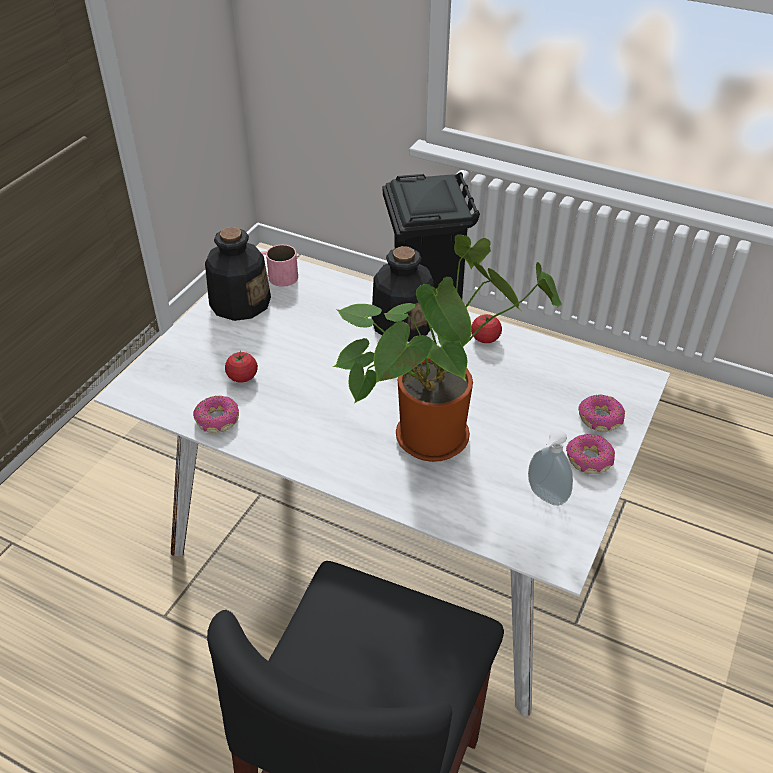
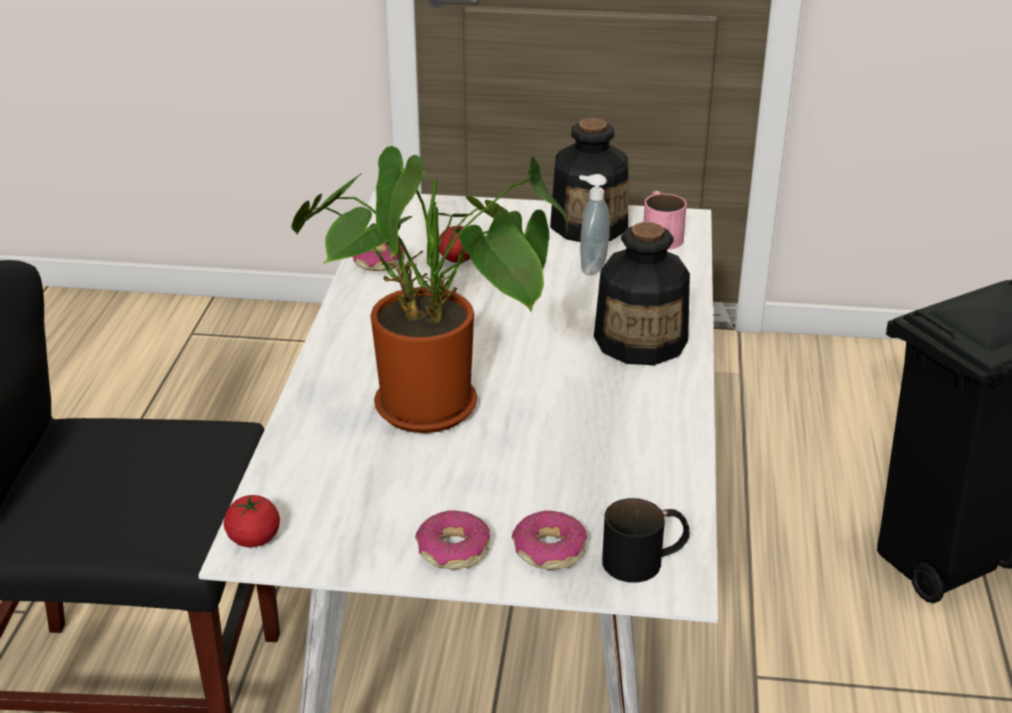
camera: 70 degrees right, 10 degrees down
tomato [471,314,502,343] -> tomato moved to [224,495,280,547]
soap dispenser [528,430,573,506] -> soap dispenser moved to [579,174,610,275]
none -> black mug [602,498,690,583]

